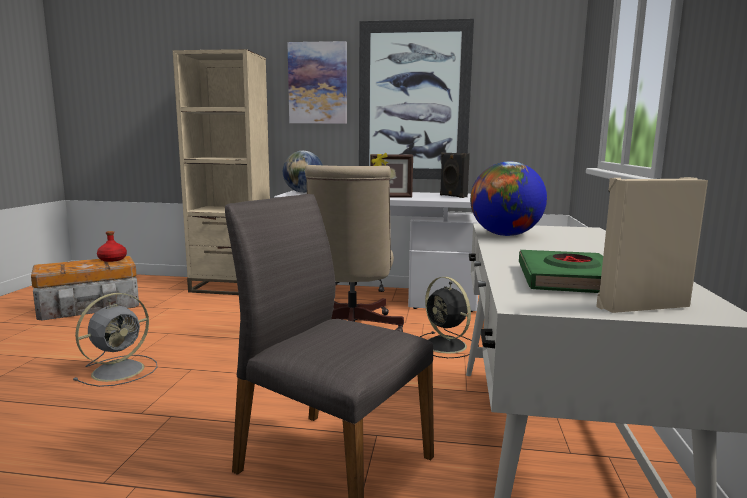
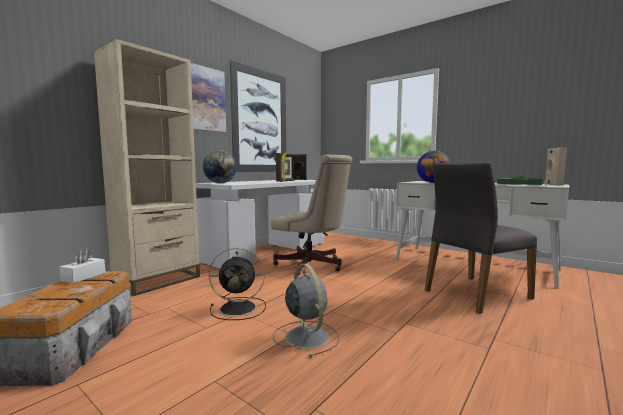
camera: 60 degrees left, 5 degrees down
red bottle [97,231,127,262] -> white tissue box [59,249,106,283]
black fan [420,277,479,358] -> black fan moved to [209,248,266,320]

